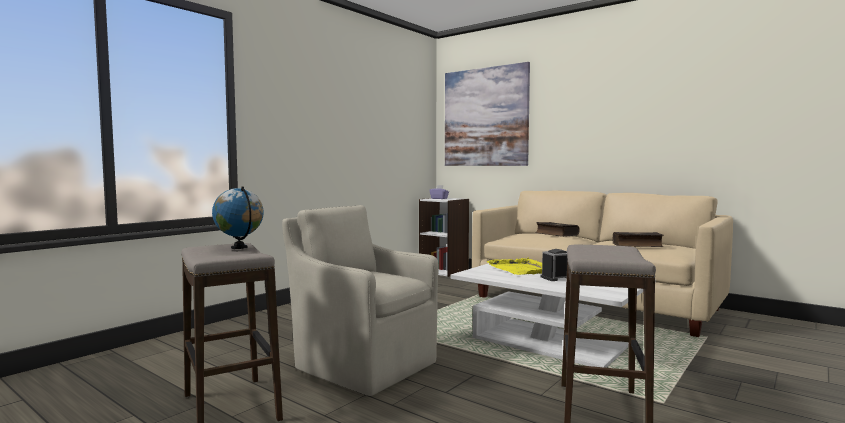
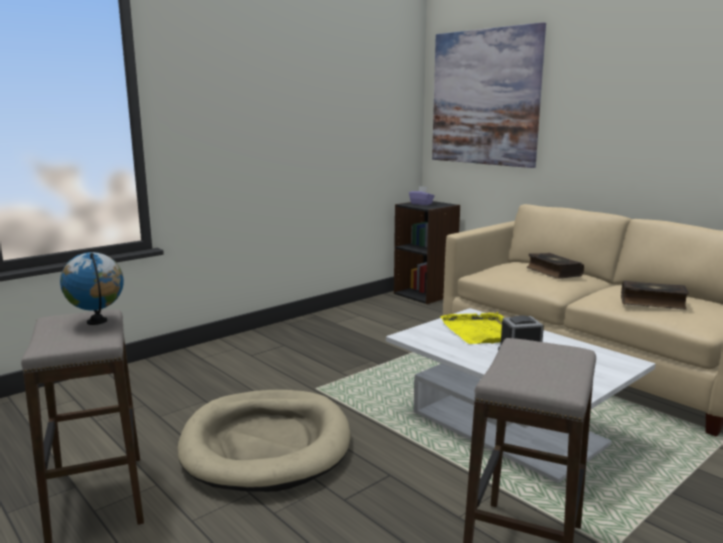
camera: 10 degrees right, 10 degrees up
beige armchair [282,205,439,396] -> beige dog bed [178,390,350,492]
white bookcase [419,198,469,277] -> black bookcase [394,201,460,304]

